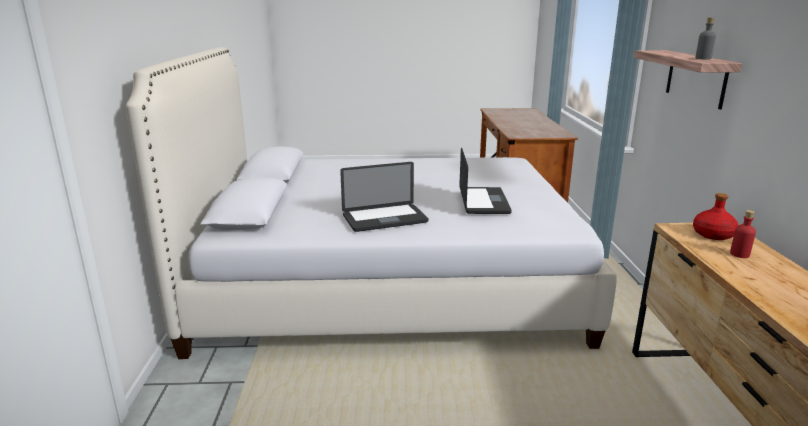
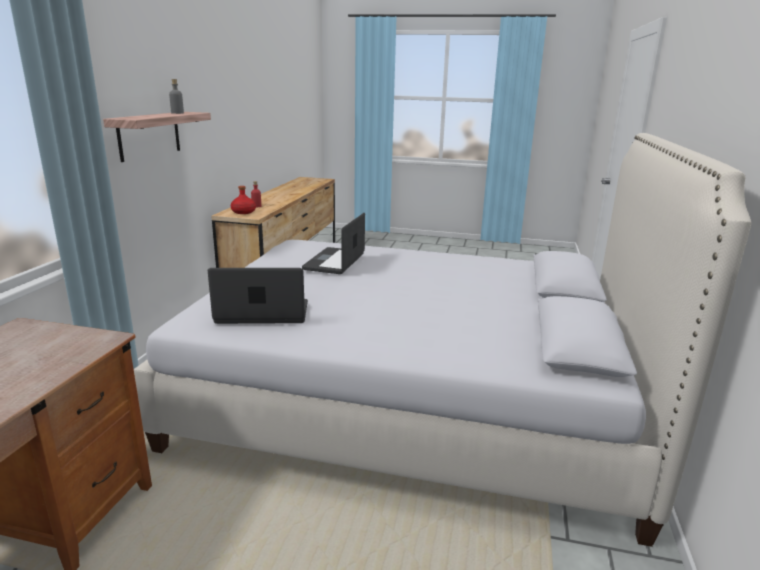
camera: 165 degrees left, 0 degrees up
laptop [340,162,429,232] -> laptop moved to [208,268,308,324]

